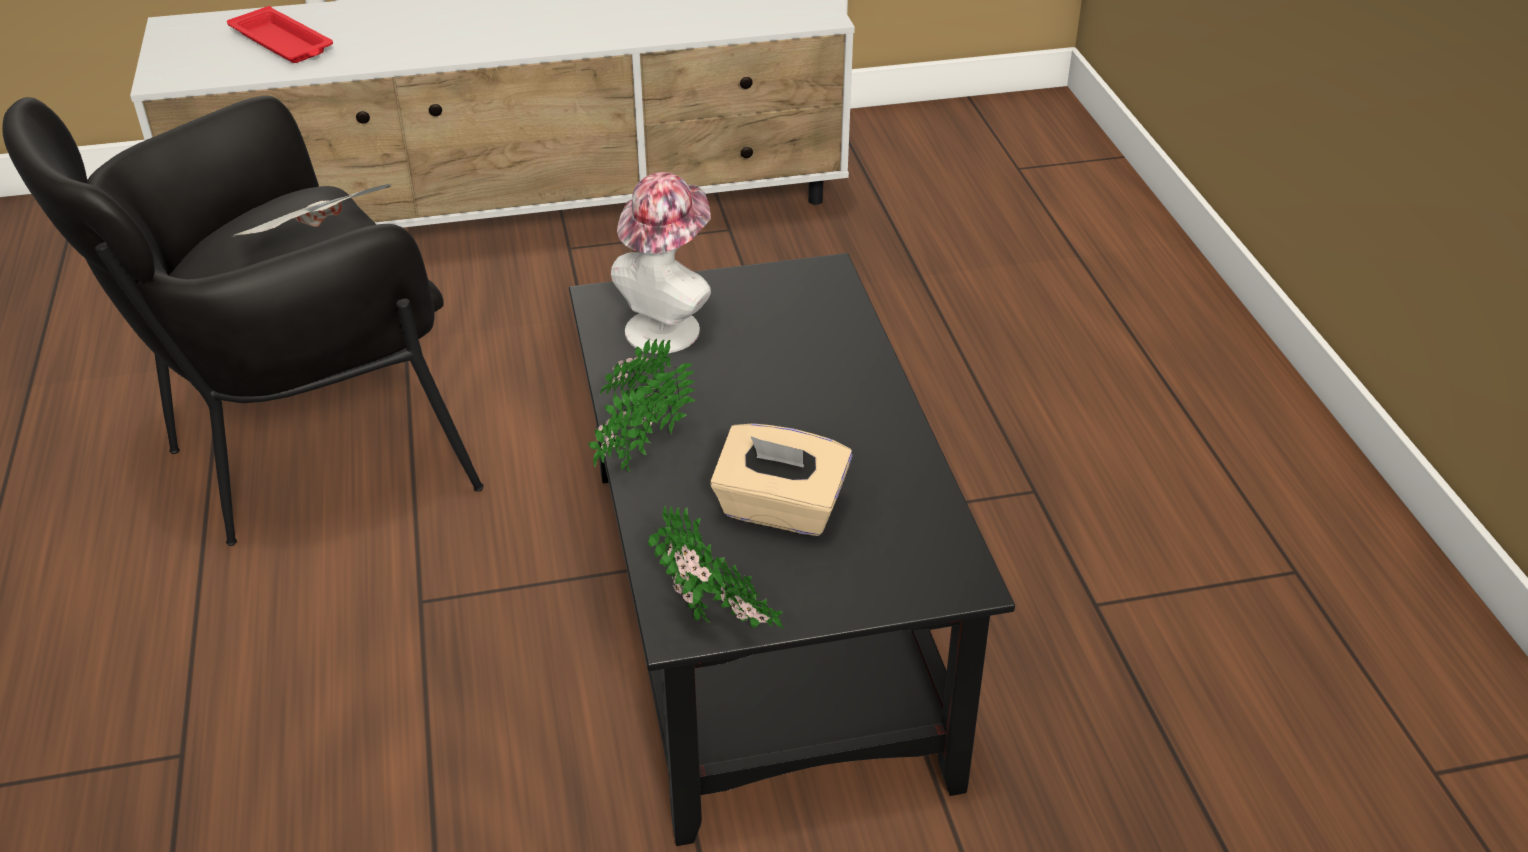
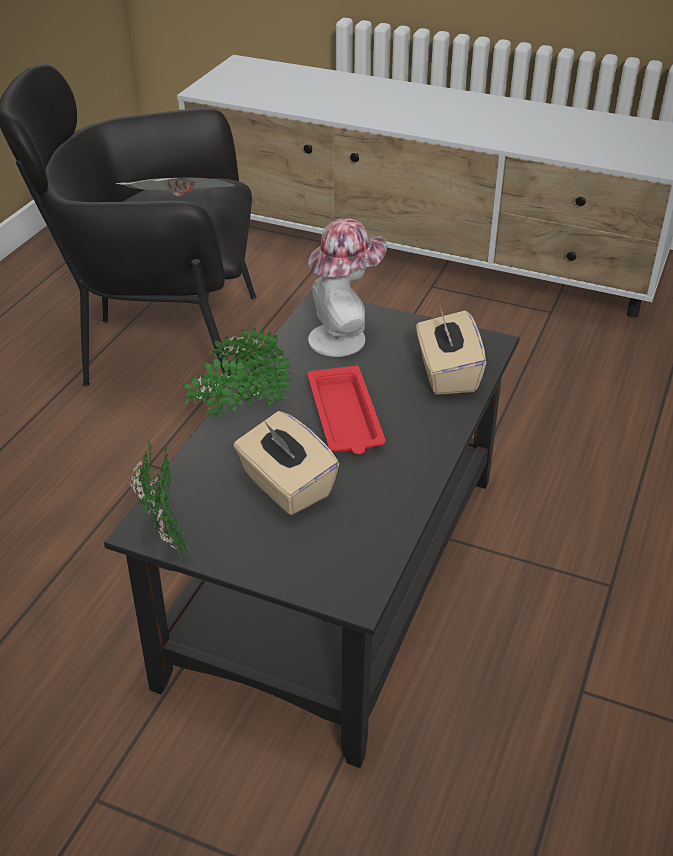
camera: 35 degrees right, 0 degrees up
red tray [227,6,333,63] -> red tray moved to [308,366,386,454]
none -> beige tissue box [416,307,486,395]

